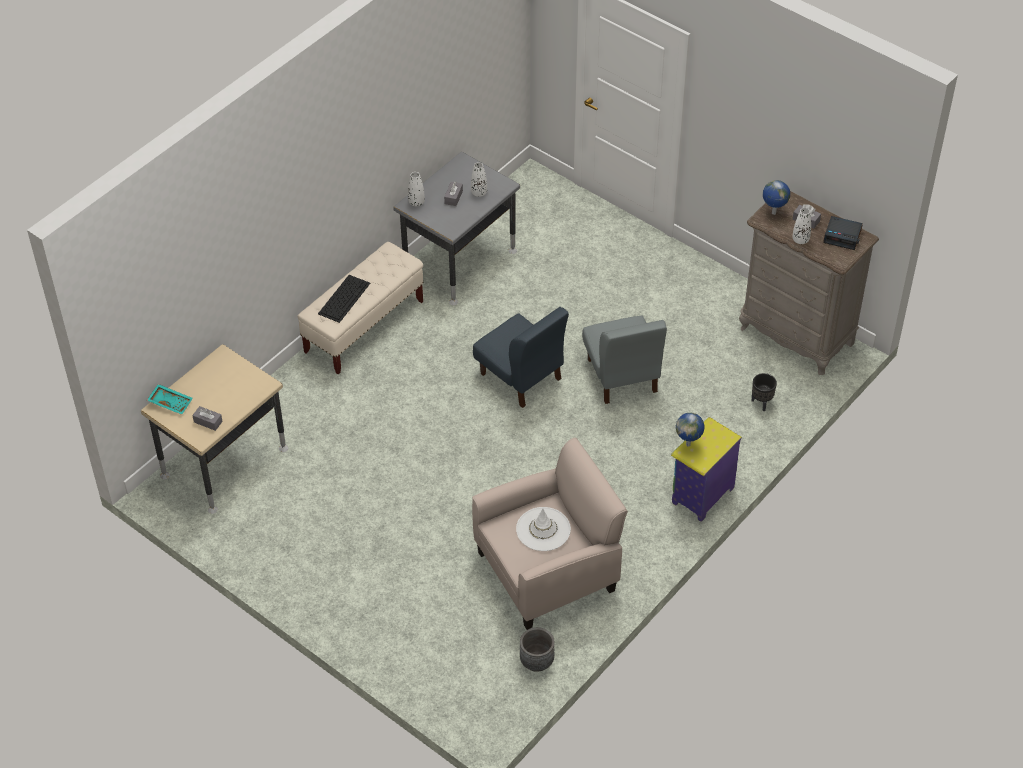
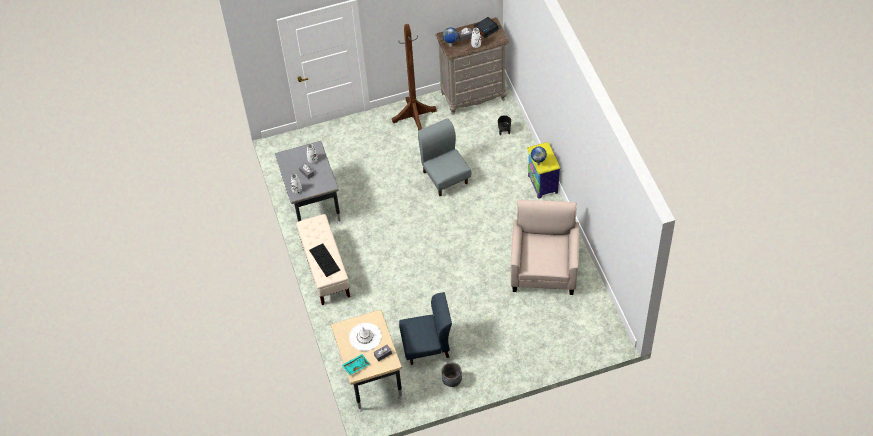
camera: 55 degrees left, 5 degrees up
blue chair [473,307,569,408] -> blue chair moved to [399,292,452,365]
white hat [516,507,571,551] -> white hat moved to [349,323,382,351]
grey planter [520,627,555,672] -> grey planter moved to [442,362,462,387]
grey chair [582,316,667,404] -> grey chair turned 135 degrees counterclockwise [418,118,471,196]
none -> brown clothes rack [392,24,437,131]

